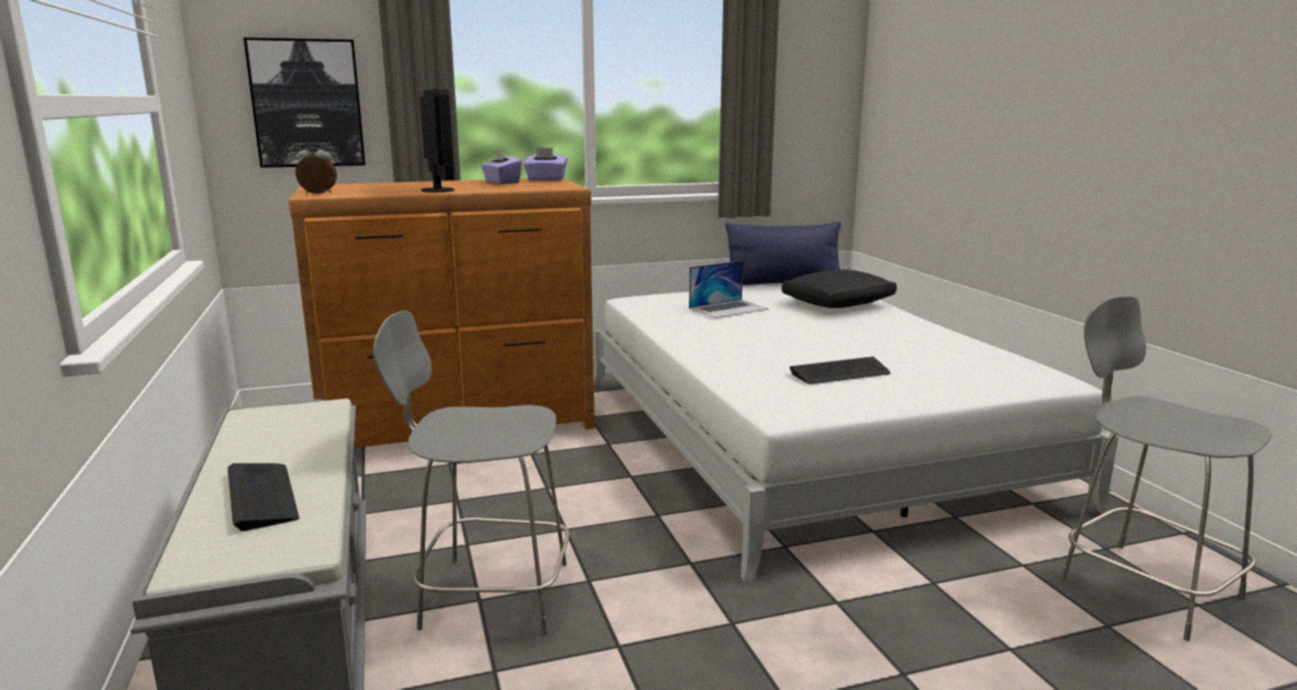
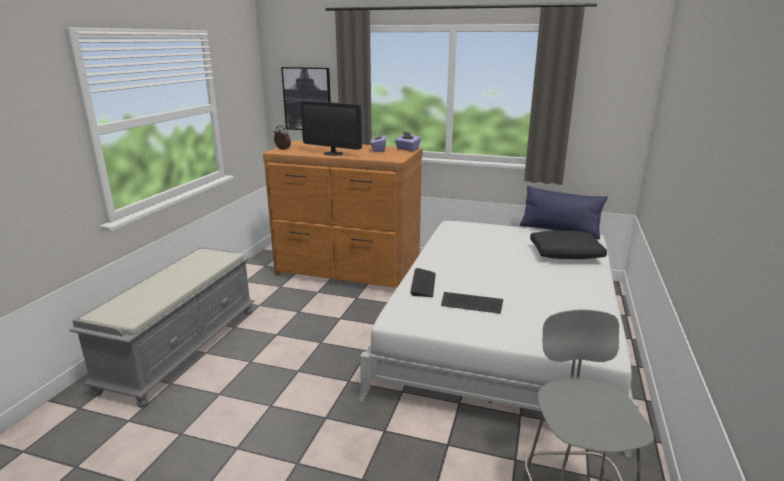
camera: 35 degrees right, 5 degrees up
keyboard [228,463,299,531] -> keyboard moved to [410,268,436,297]
grey chair [373,310,569,635] -> none
monitor [420,89,455,192] -> monitor turned 105 degrees clockwise [301,101,362,156]
laptop [689,261,769,318] -> none

